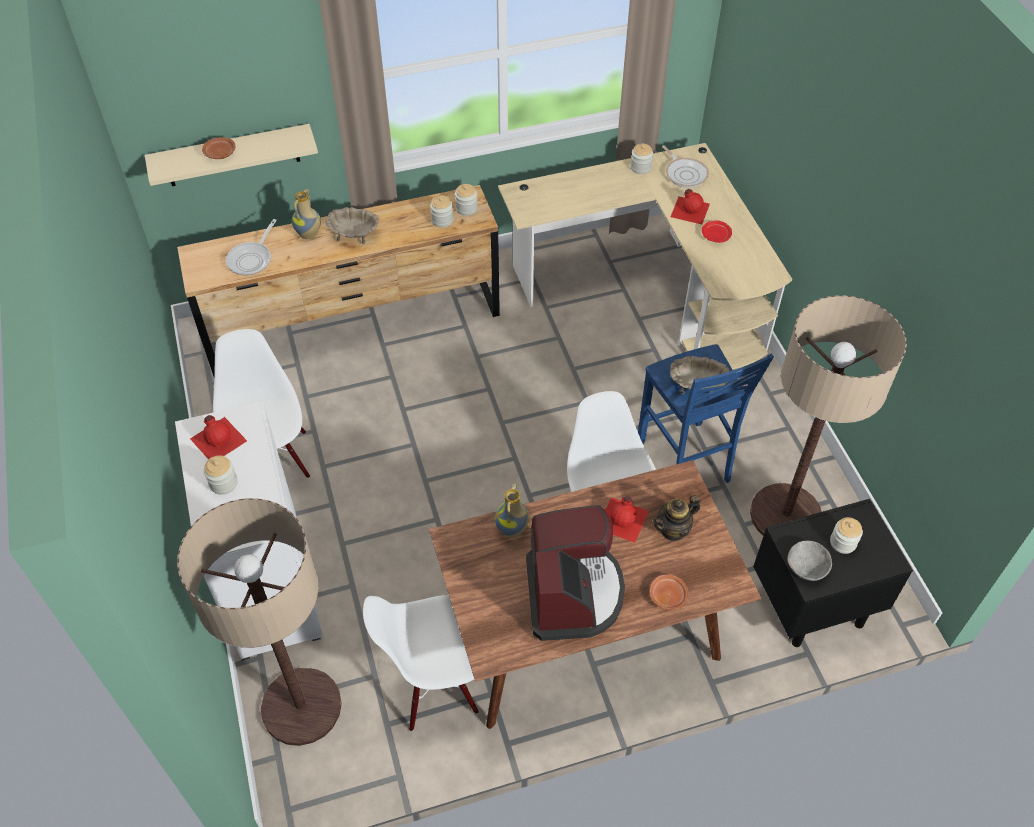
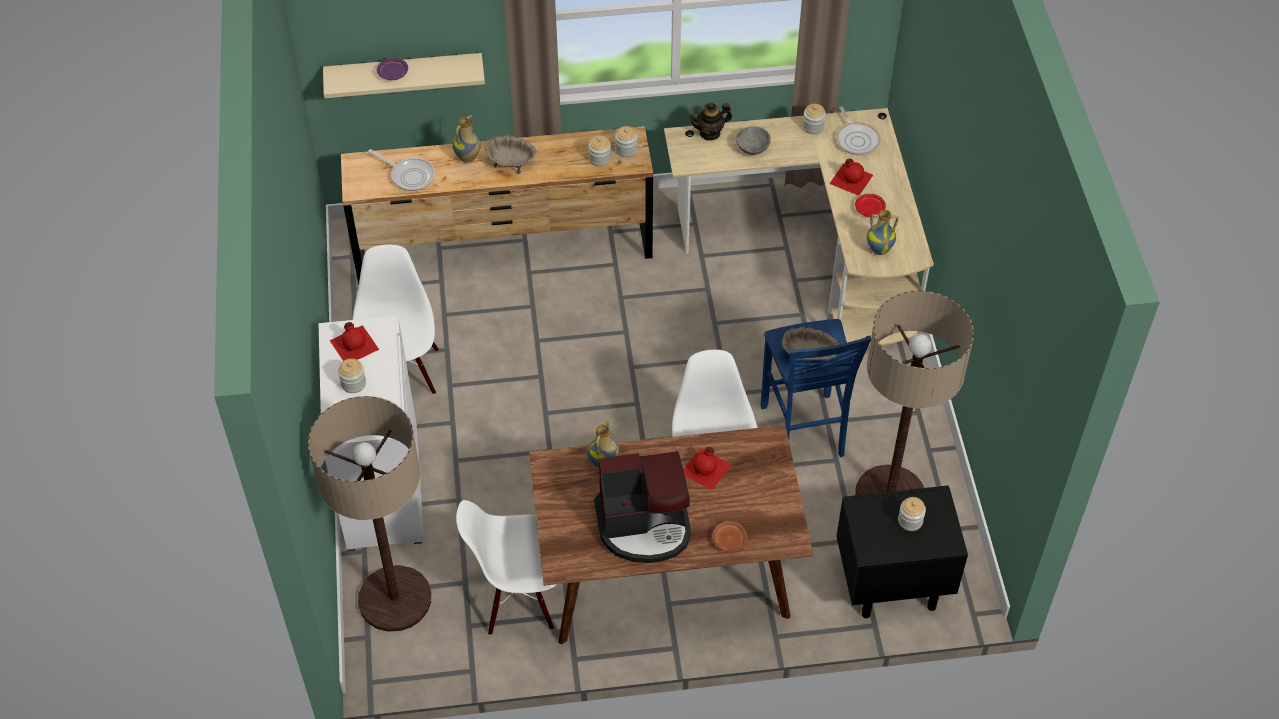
camera: 10 degrees right, 0 degrees up
brown plate [202,137,235,159] -> purple plate [377,58,408,80]
frying pan [226,219,277,276] -> frying pan turned 90 degrees counterclockwise [368,149,435,191]
coffee machine [526,505,625,641] -> coffee machine turned 75 degrees clockwise [594,451,691,563]
teapot [653,495,700,542] -> teapot moved to [689,102,732,140]
grey bowl [787,541,832,581] -> grey bowl moved to [735,126,771,155]
none -> vase [867,210,899,255]

